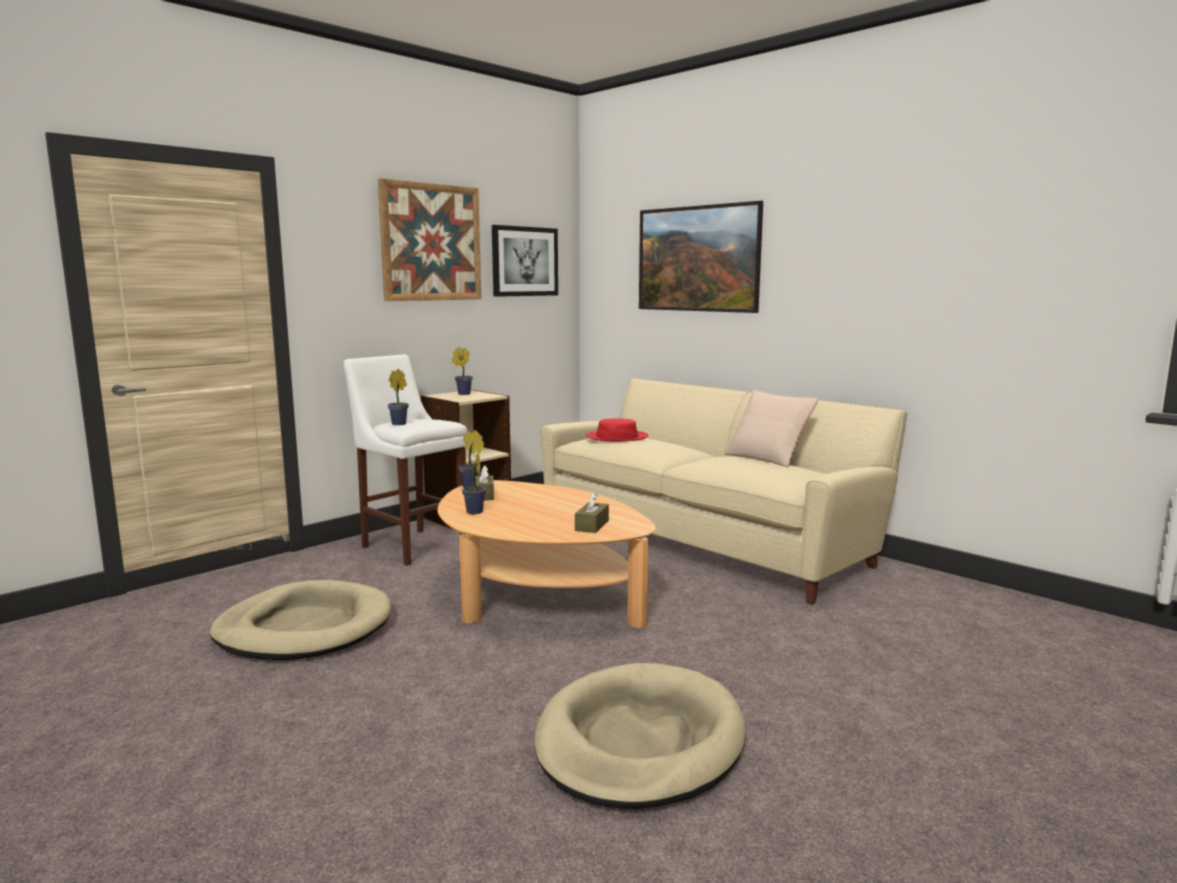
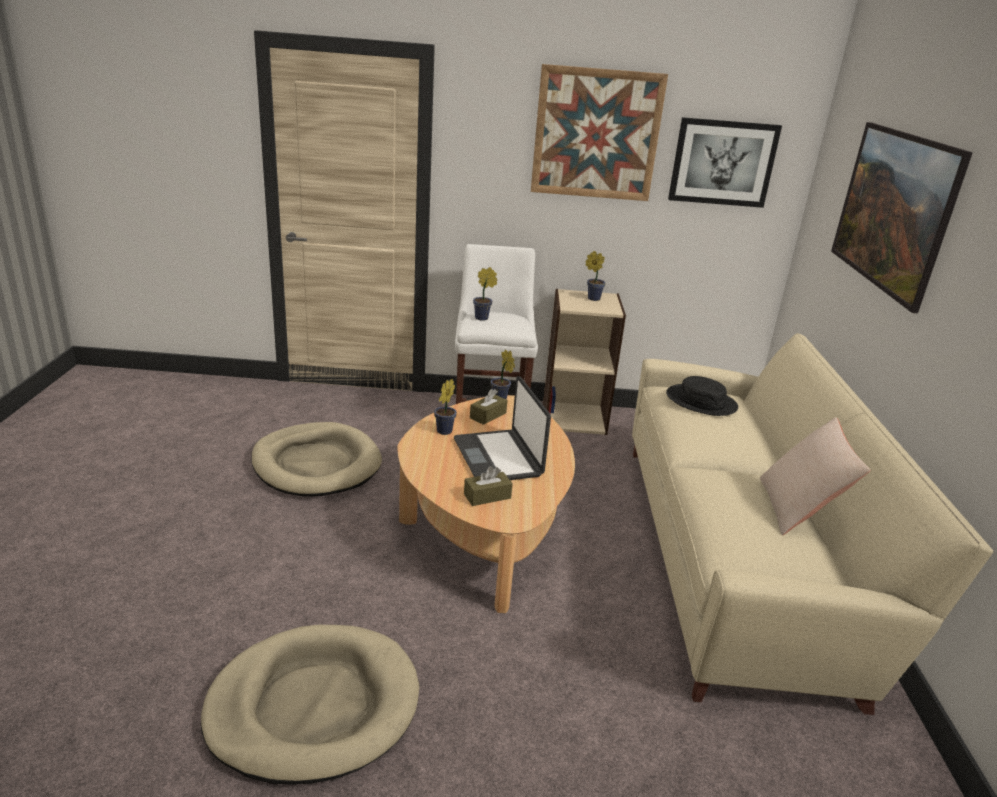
camera: 45 degrees right, 15 degrees up
red hat [586,419,649,442] -> black hat [666,376,738,416]
none -> laptop [454,376,551,480]

